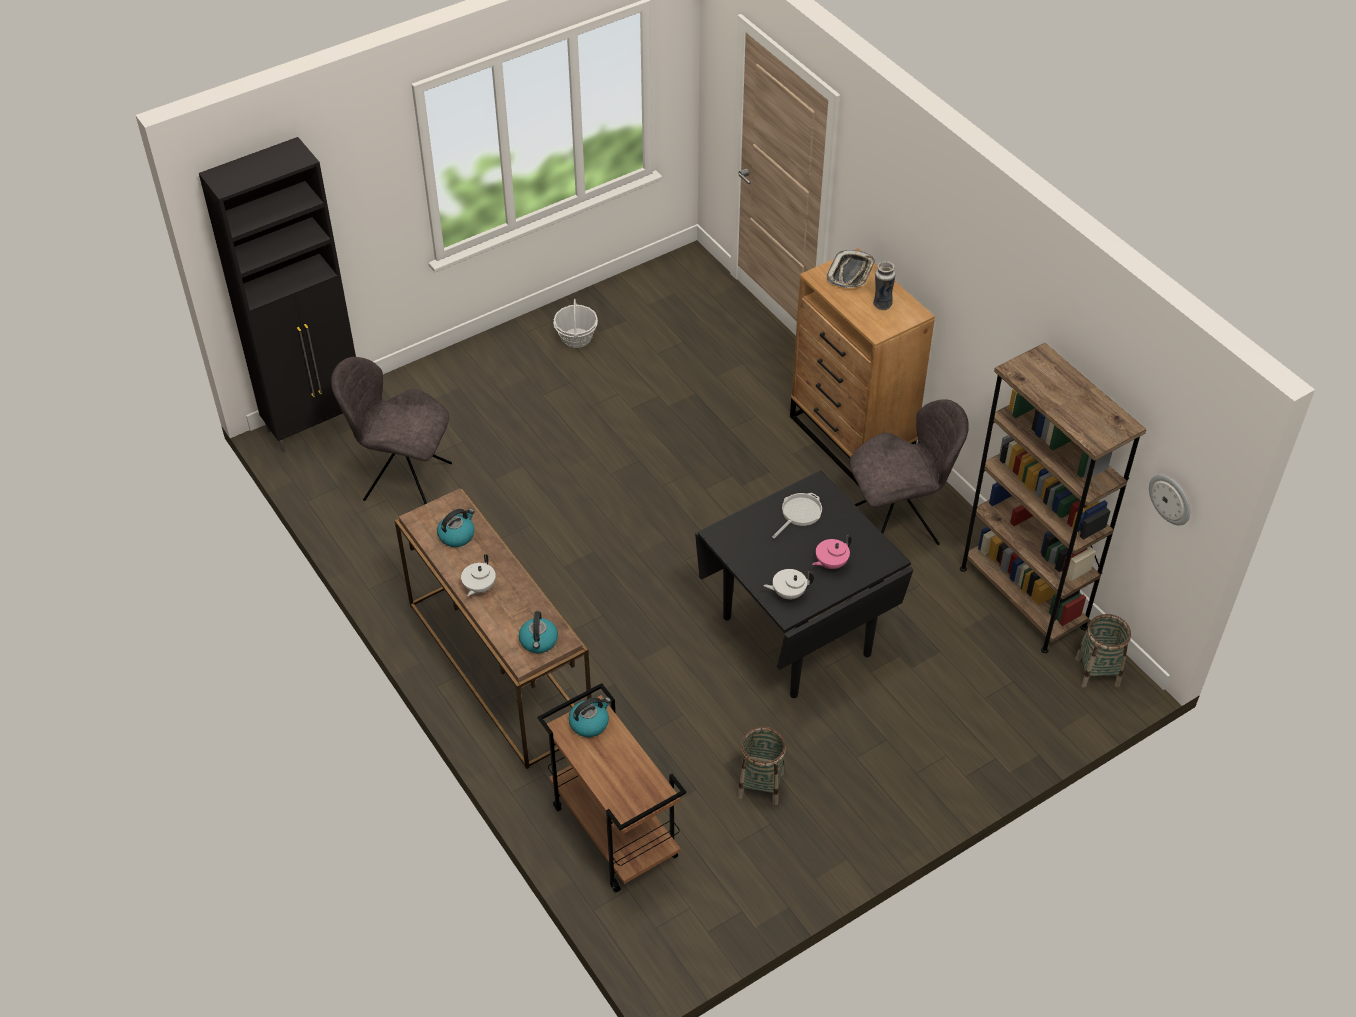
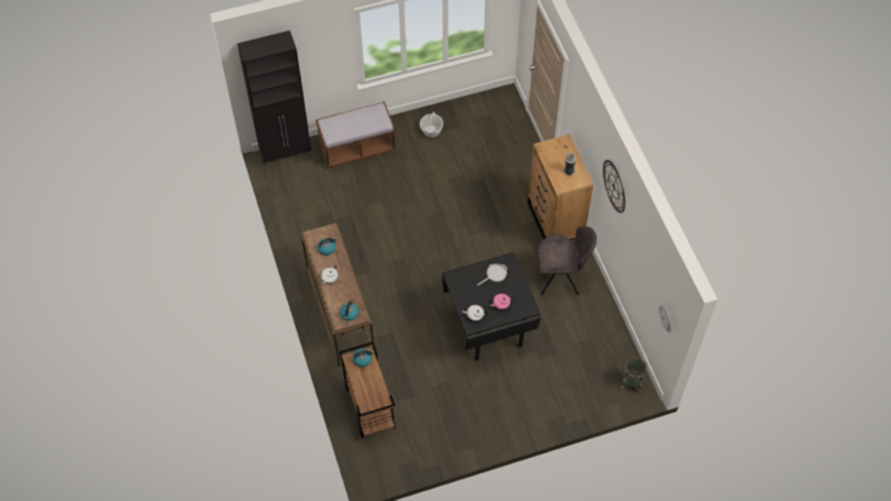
camera: 15 degrees right, 10 degrees up
grey chair [331,357,452,504] -> none
basket [738,727,786,805] -> none
tray [827,250,875,288] -> none
brown bookcase [960,343,1147,653] -> none
none -> brown bench [316,102,396,168]
none -> wall clock [603,160,625,213]

